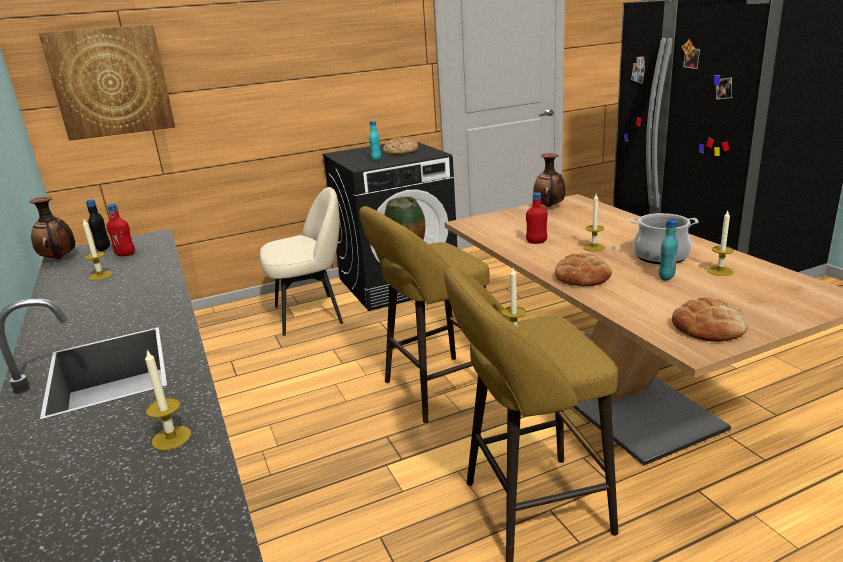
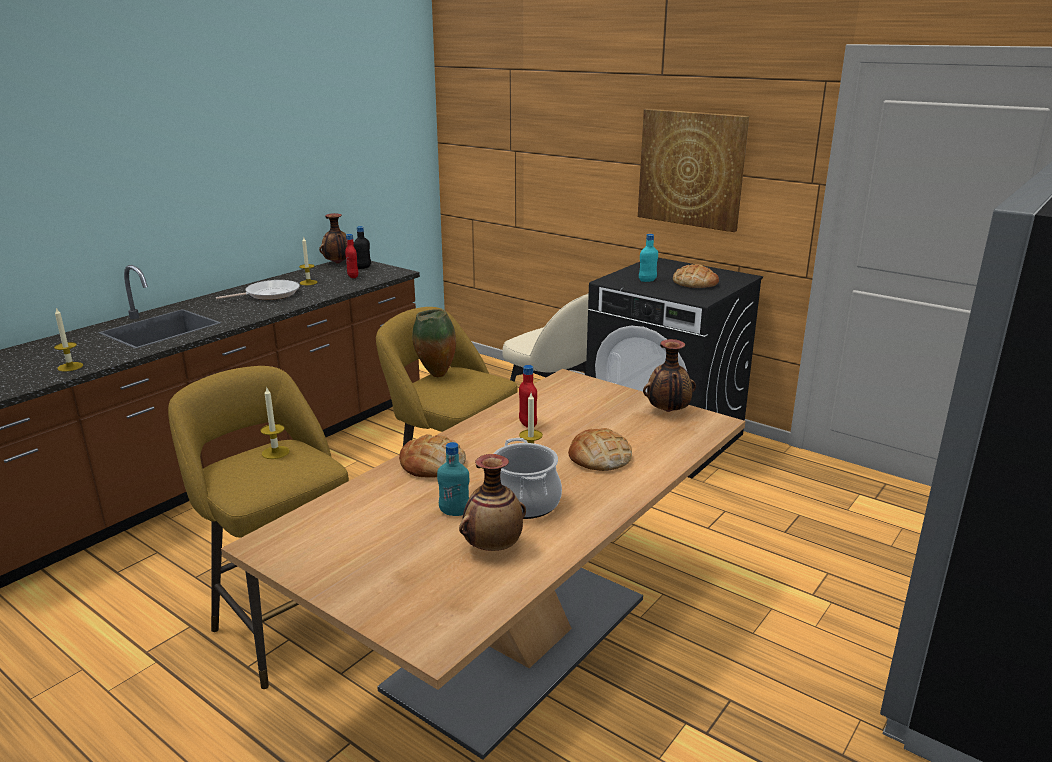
camera: 60 degrees right, 0 degrees up
picture [39,25,175,141] -> picture moved to [638,109,749,232]
bread [672,298,748,342] -> bread moved to [568,428,632,471]
candle [707,211,734,276] -> vase [459,454,526,551]
none -> frying pan [216,280,300,300]

